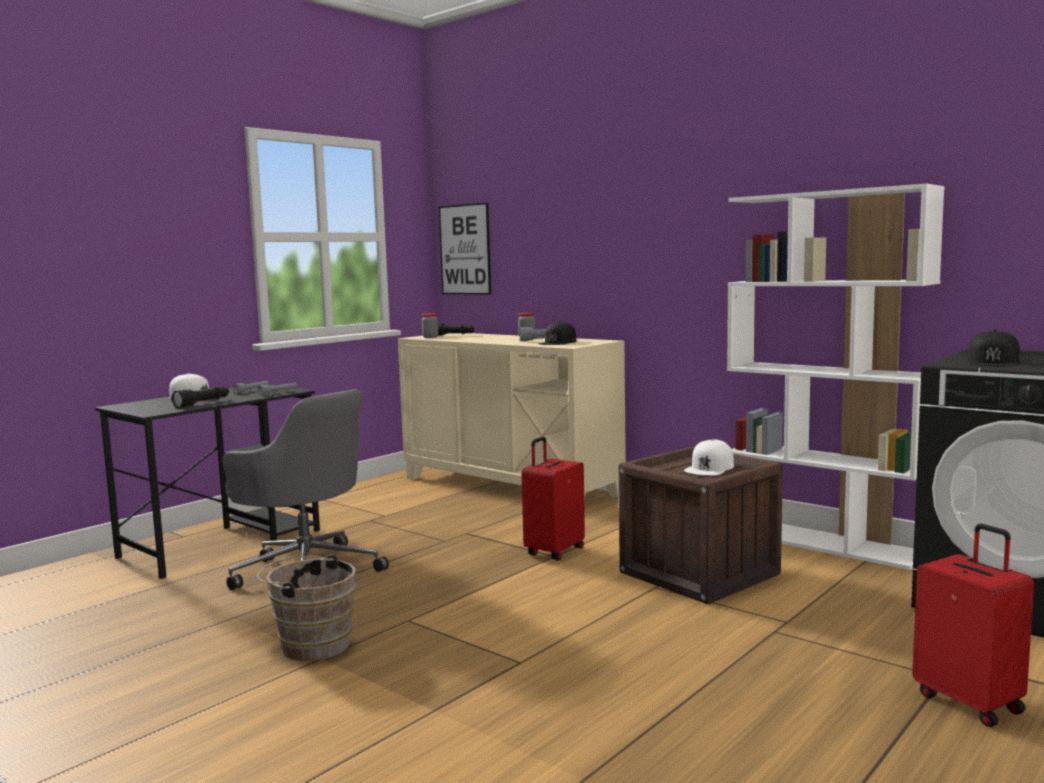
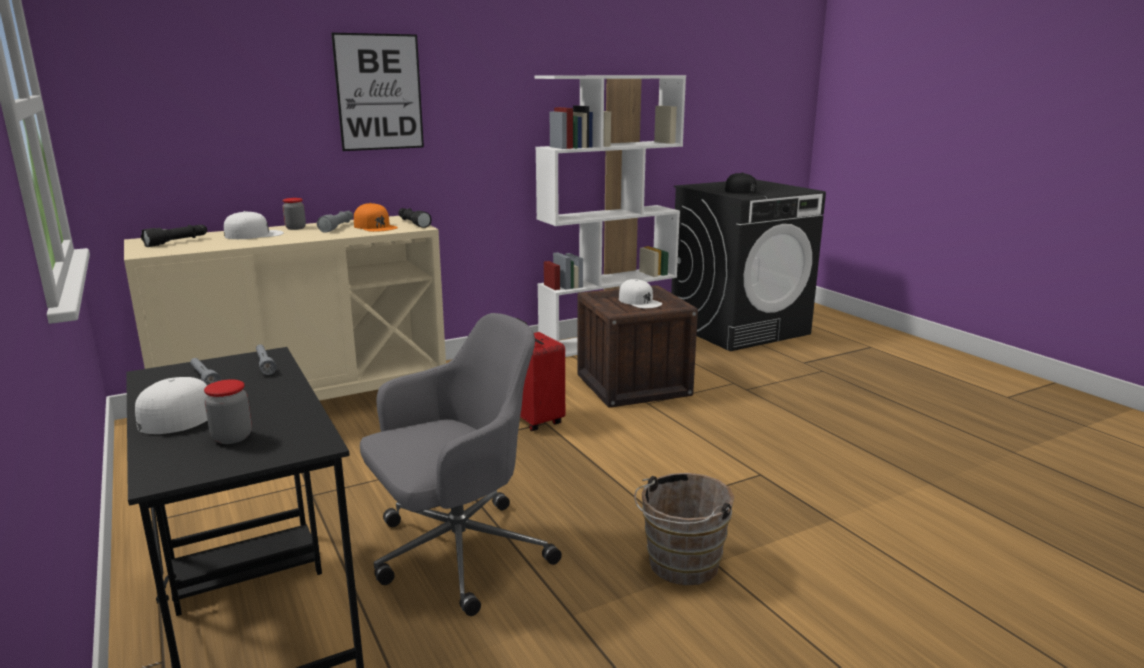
camera: 70 degrees left, 10 degrees up
black flashlight [171,386,229,408] -> black flashlight moved to [398,208,432,228]
jar [422,313,439,338] -> jar moved to [204,379,252,444]
picture [439,203,491,295] -> picture moved to [331,33,424,151]
black cap [538,321,576,345] -> orange cap [354,203,398,232]
red suitcase [912,524,1034,727] -> none
none -> white cap [224,211,284,239]

